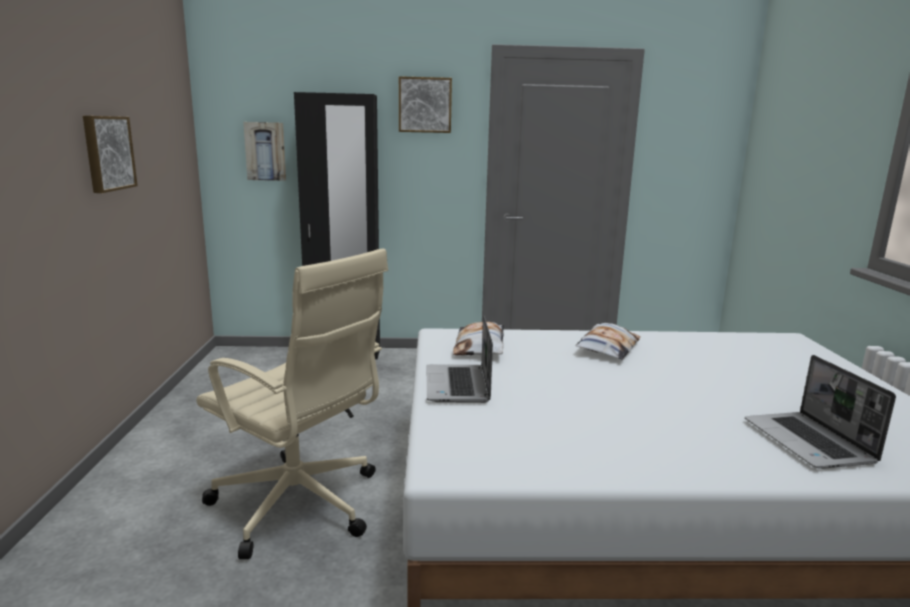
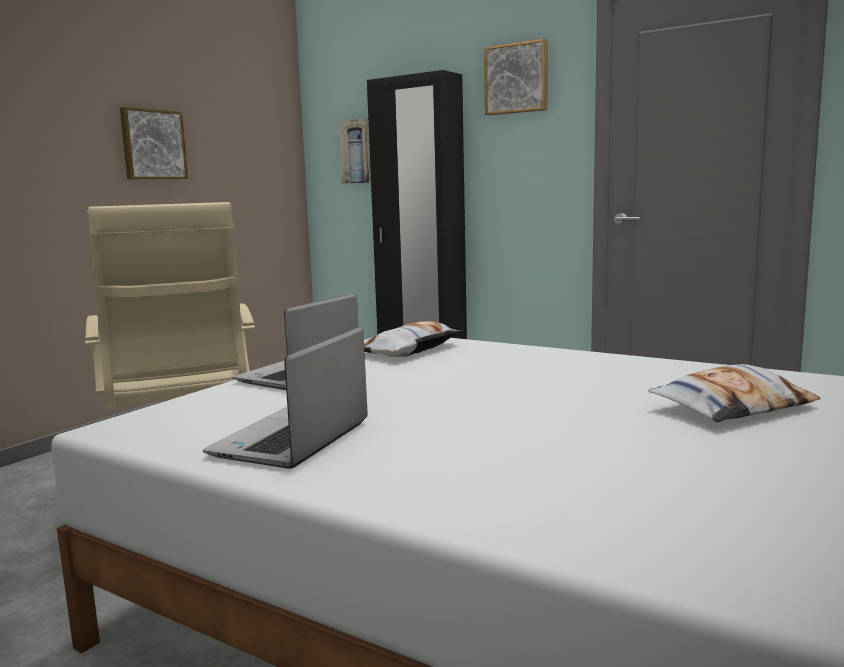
camera: 35 degrees right, 5 degrees down
pillow [575,323,640,360] -> pillow moved to [648,364,821,422]
laptop [745,355,896,469] -> laptop moved to [203,327,368,468]

